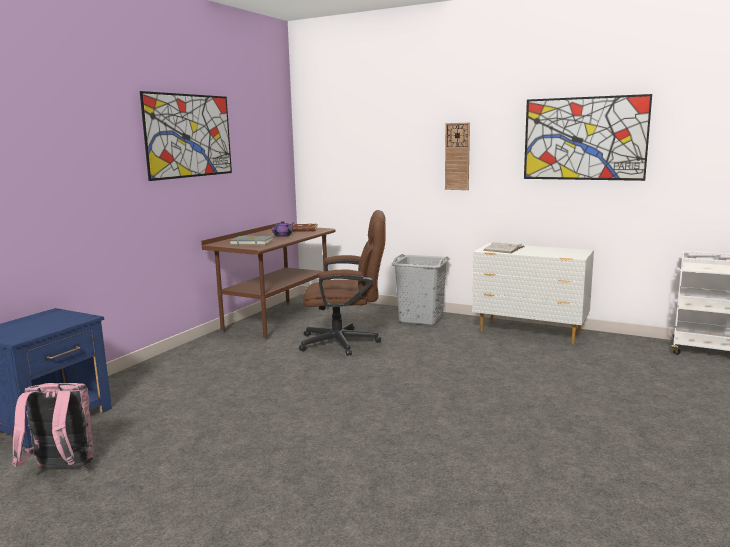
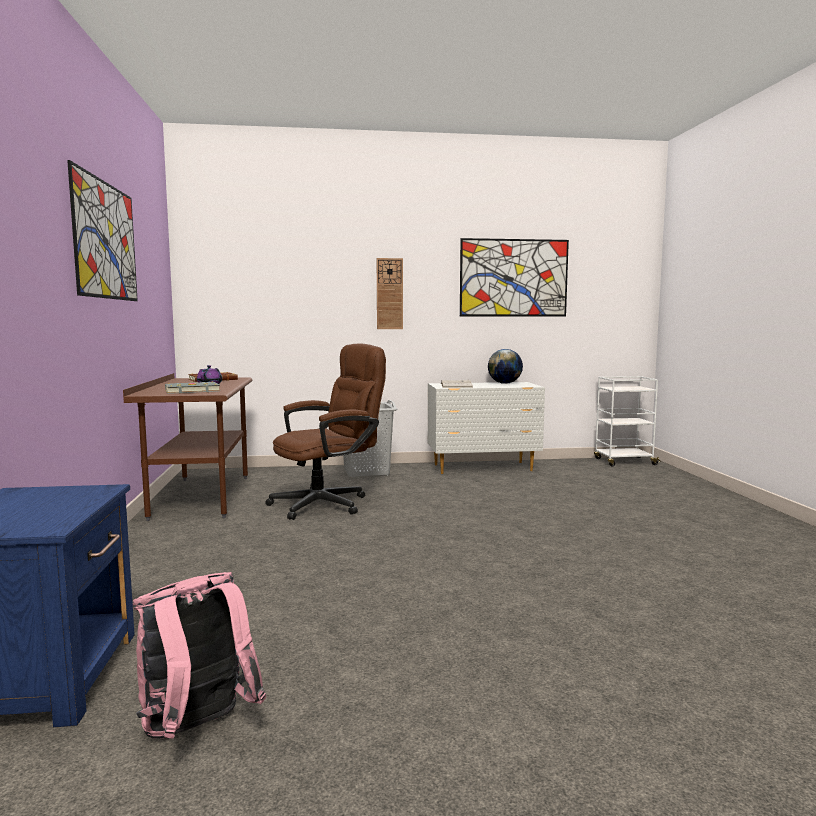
camera: 35 degrees left, 5 degrees down
none -> globe [488,349,523,384]

